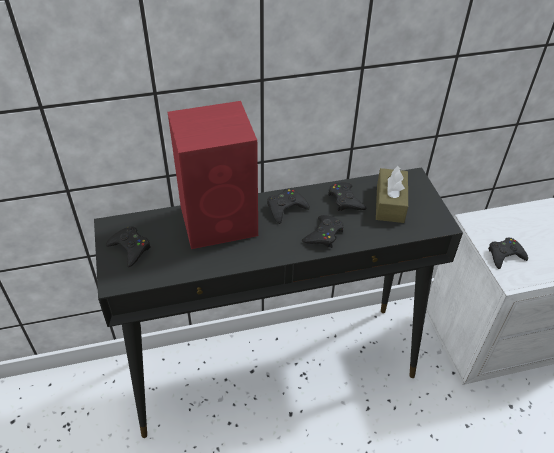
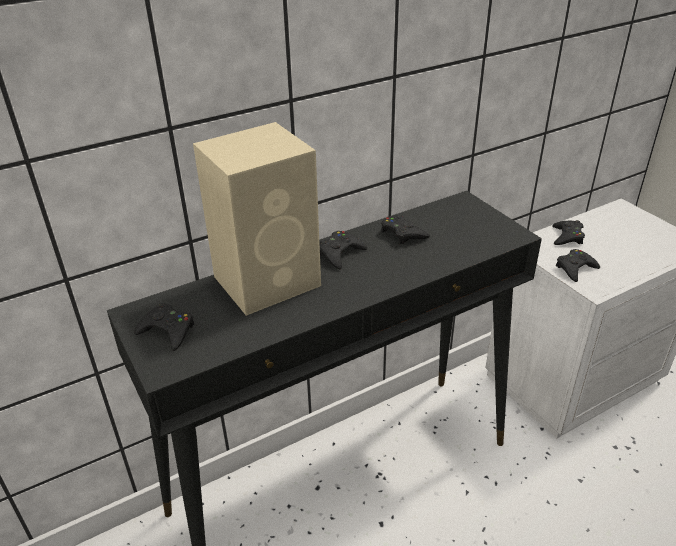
camera: 15 degrees left, 10 degrees down
red speaker [168,101,258,249] -> beige speaker [193,122,321,316]
black game controller [302,215,344,248] -> black game controller moved to [552,220,585,245]
brown tissue box [376,166,408,223] -> none

